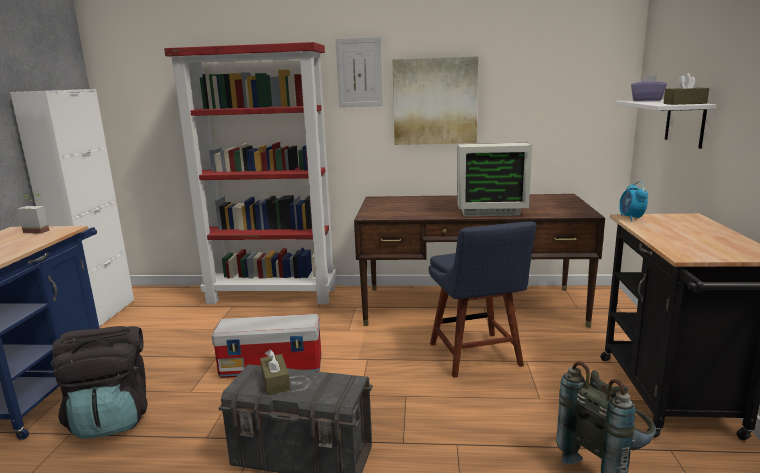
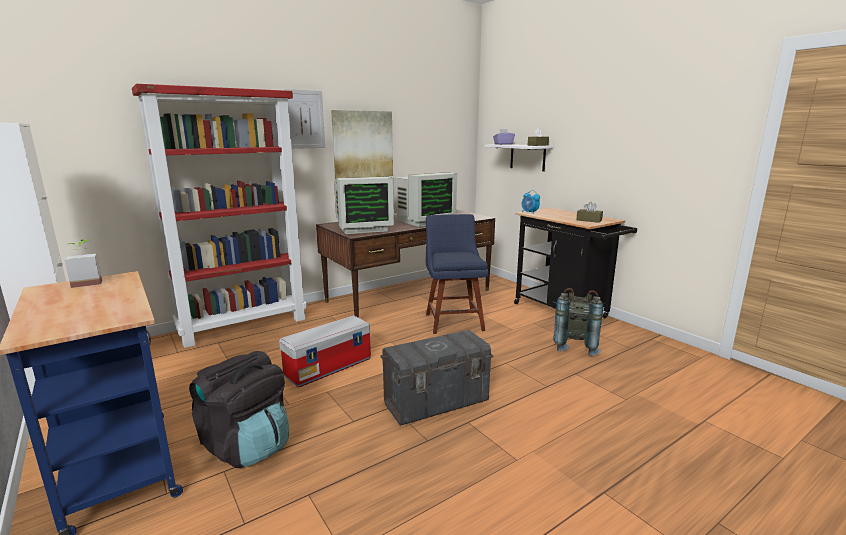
camera: 40 degrees left, 0 degrees up
brown tissue box [260,350,290,395] -> brown tissue box moved to [577,202,603,223]
blue chair [429,221,536,378] -> blue chair turned 135 degrees counterclockwise [426,214,489,334]
none -> monitor [334,177,394,234]

